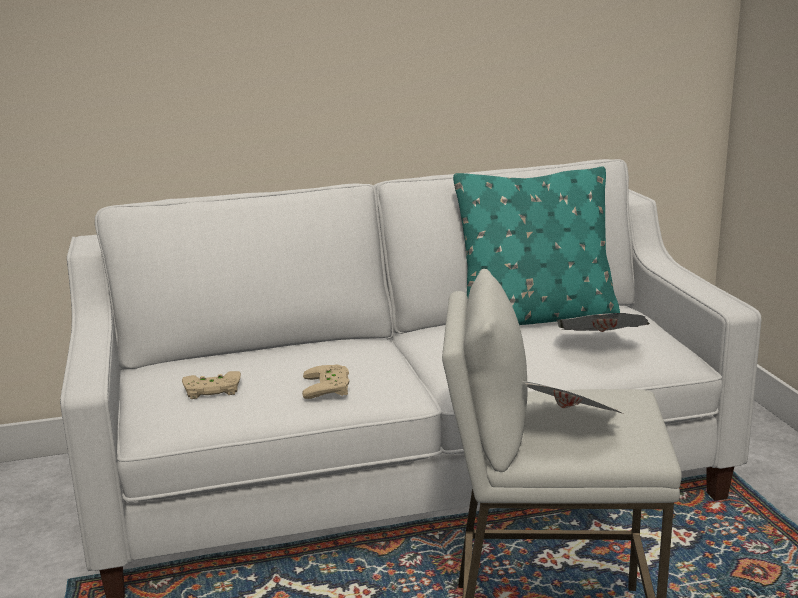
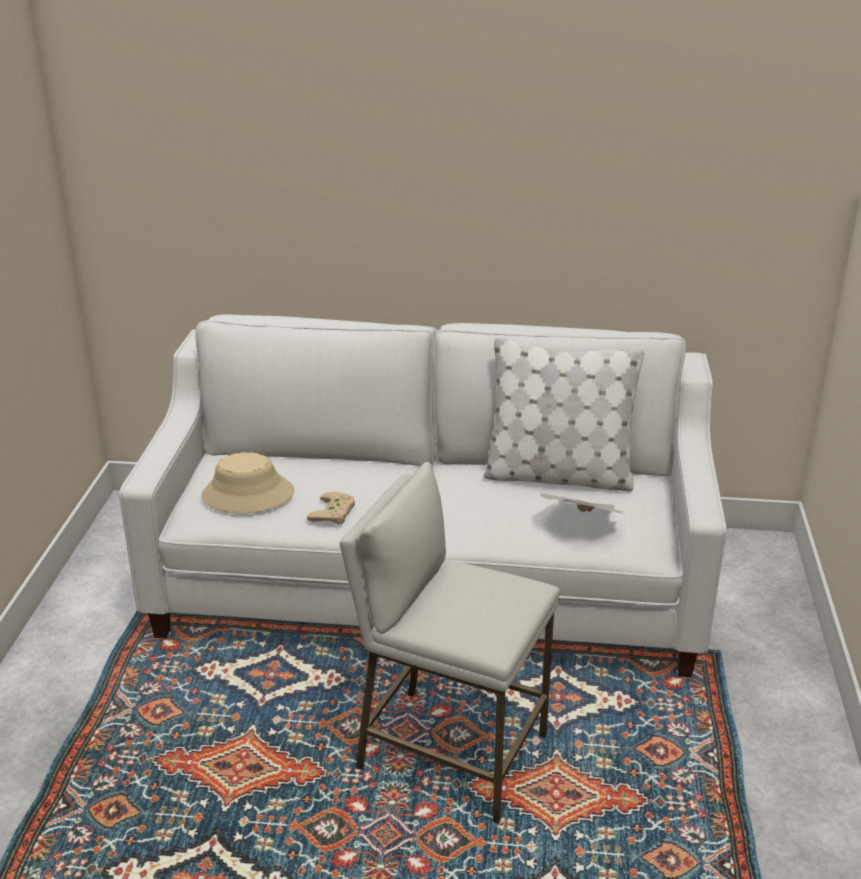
camera: 20 degrees right, 10 degrees up
beige game controller [182,371,241,399] -> beige hat [201,452,294,513]
turquoise pillow [453,166,620,325] -> white pillow [484,338,644,491]
newspaper [522,381,623,414] -> none

